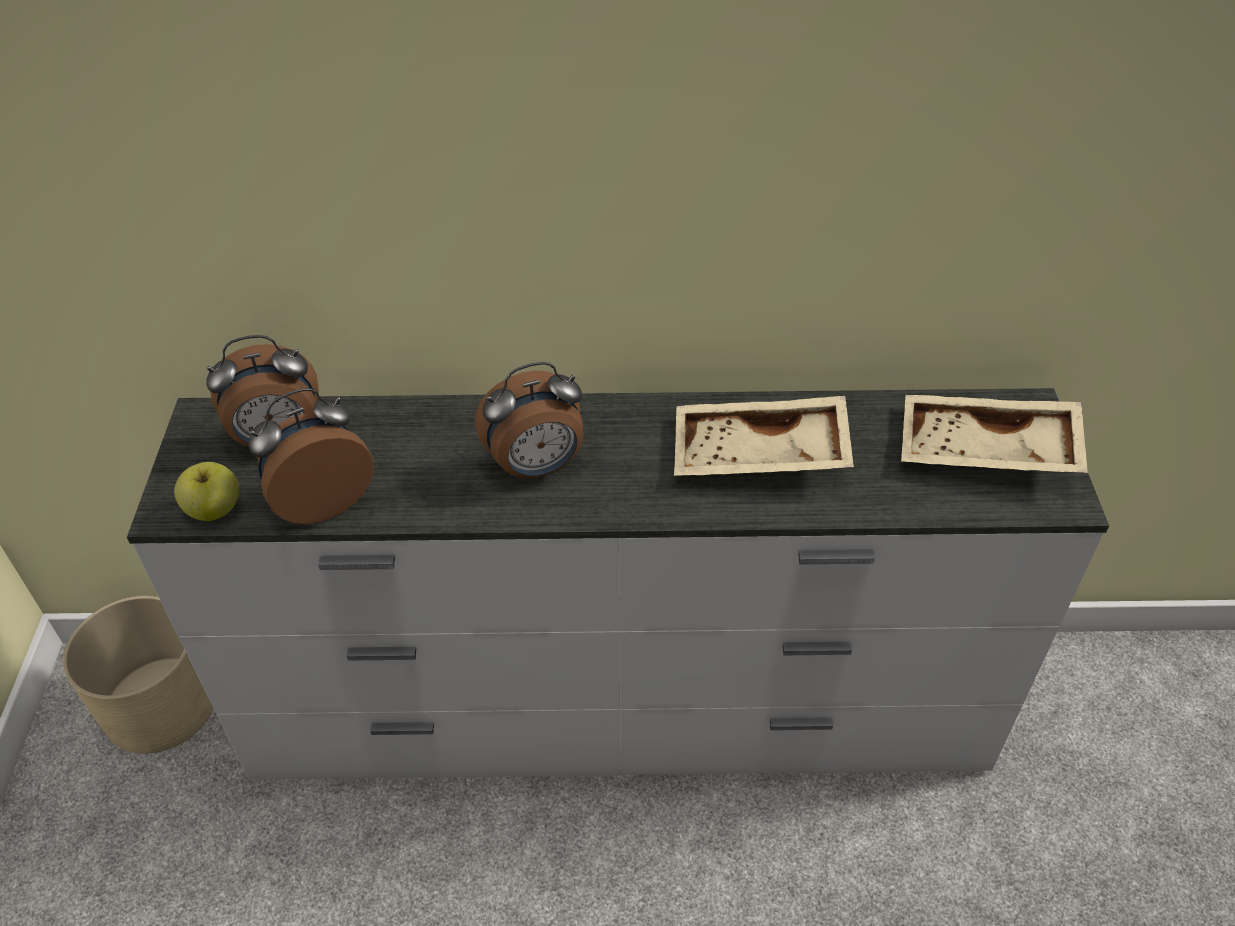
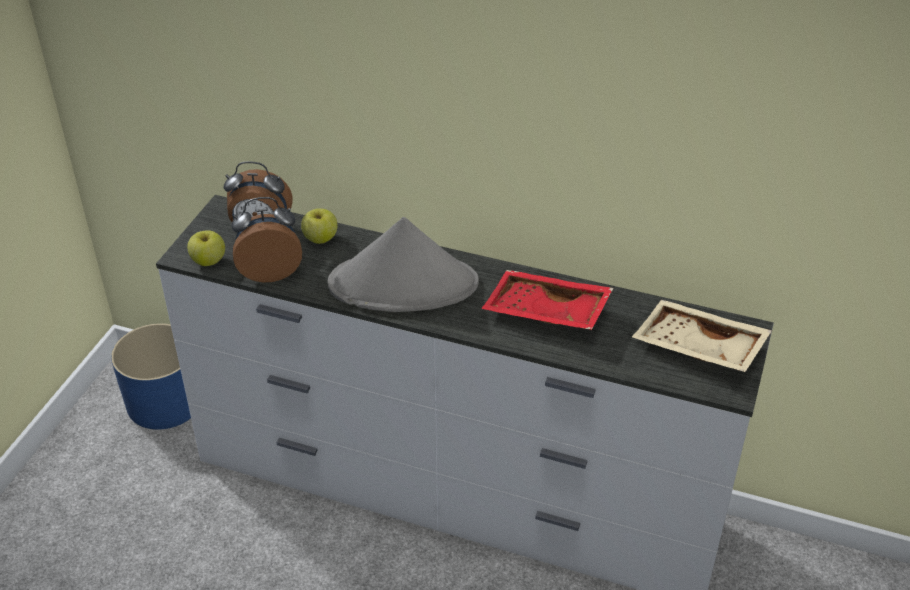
camera: 20 degrees right, 5 degrees down
beige planter [63,596,214,754] -> blue planter [111,323,191,430]
alarm clock [475,362,584,478] -> grey hat [327,217,479,312]
beige tray [674,396,854,476] -> red tray [481,270,613,330]
none -> apple [301,208,338,244]

